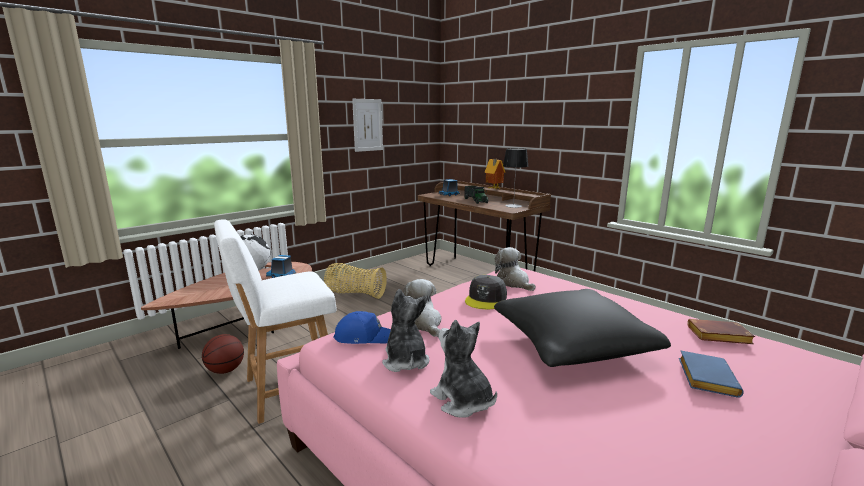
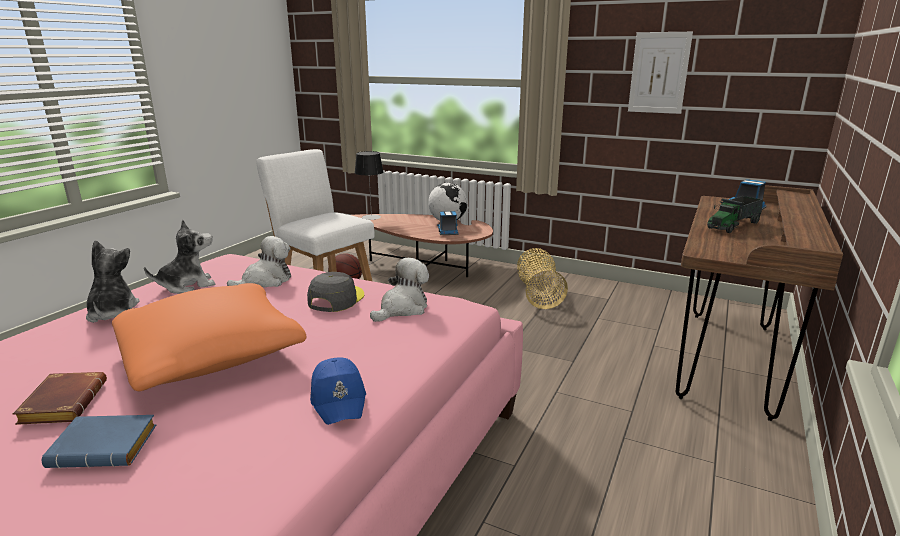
camera: 70 degrees right, 5 degrees up
blue cap [334,311,391,344] -> blue cap moved to [310,357,366,425]
plush toy [430,320,497,418] -> plush toy turned 45 degrees counterclockwise [86,241,139,323]
grey cap [465,275,507,309] -> grey cap turned 105 degrees clockwise [307,272,364,312]
toy house [485,158,505,190] -> none
black pillow [494,289,671,367] -> orange pillow [112,283,306,391]
table lamp [503,148,528,208] -> table lamp moved to [355,151,383,220]
brown book [687,319,755,344] -> brown book moved to [13,372,107,425]

